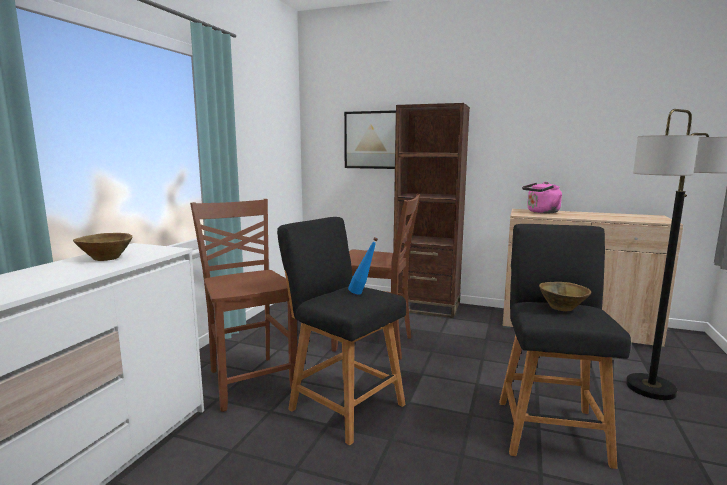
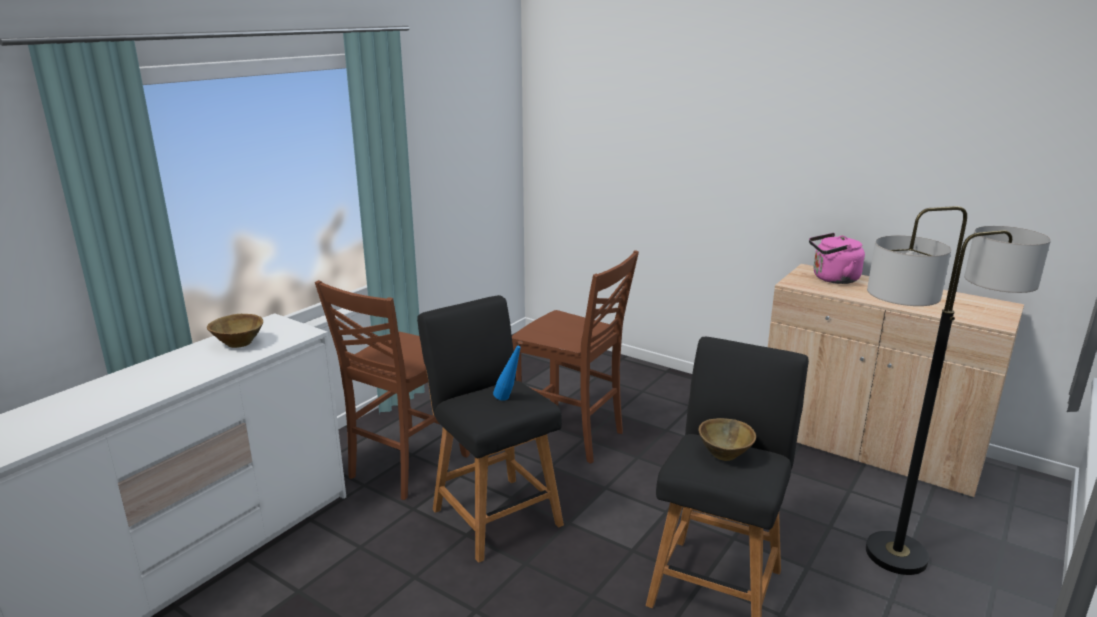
camera: 15 degrees right, 10 degrees up
brown chair [190,199,297,412] -> brown chair turned 135 degrees counterclockwise [315,280,470,500]
picture [344,110,396,169] -> none
brown bookcase [393,103,470,318] -> none

